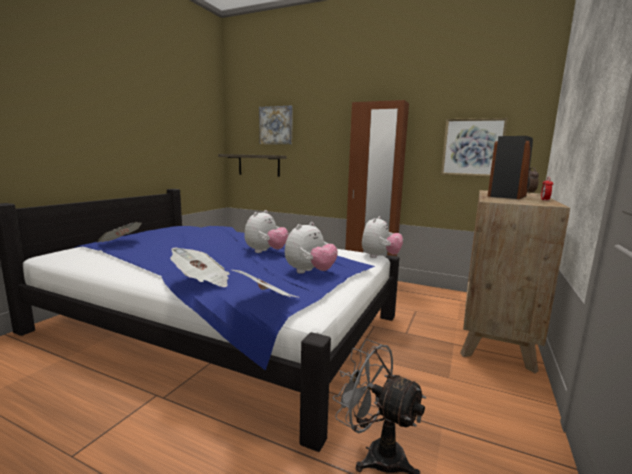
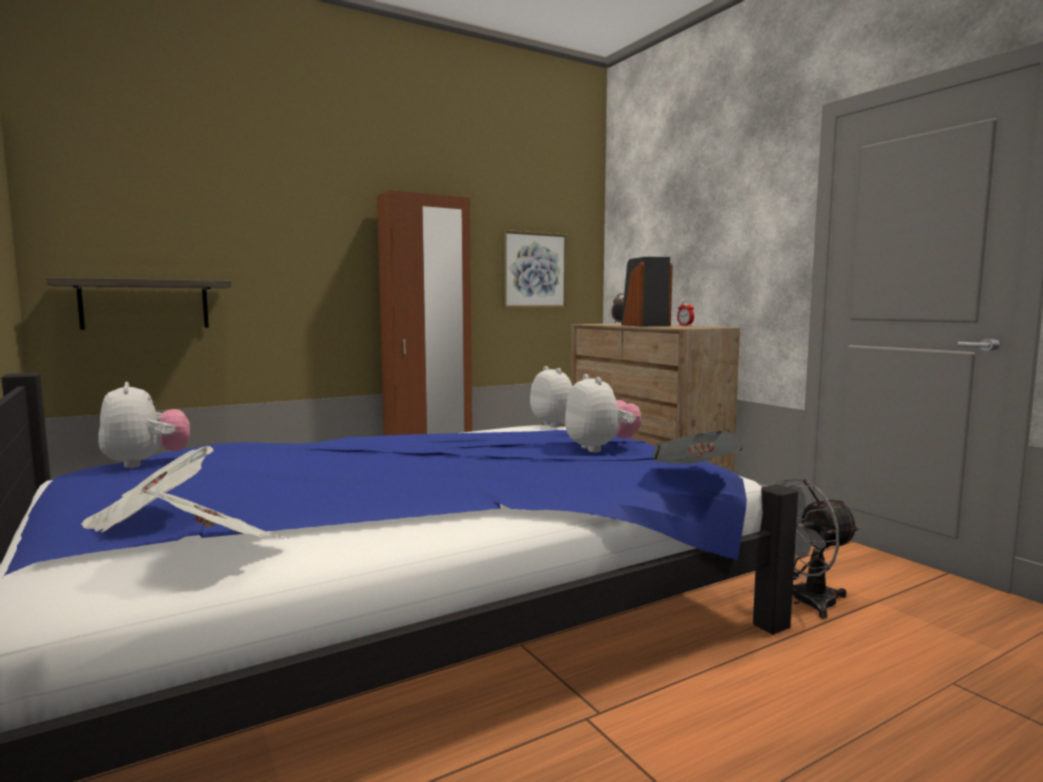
camera: 55 degrees left, 5 degrees down
newspaper [170,248,230,287] -> newspaper moved to [135,490,290,538]
plush toy [244,210,289,253] -> plush toy moved to [98,382,190,468]
picture [259,106,293,144] -> none

